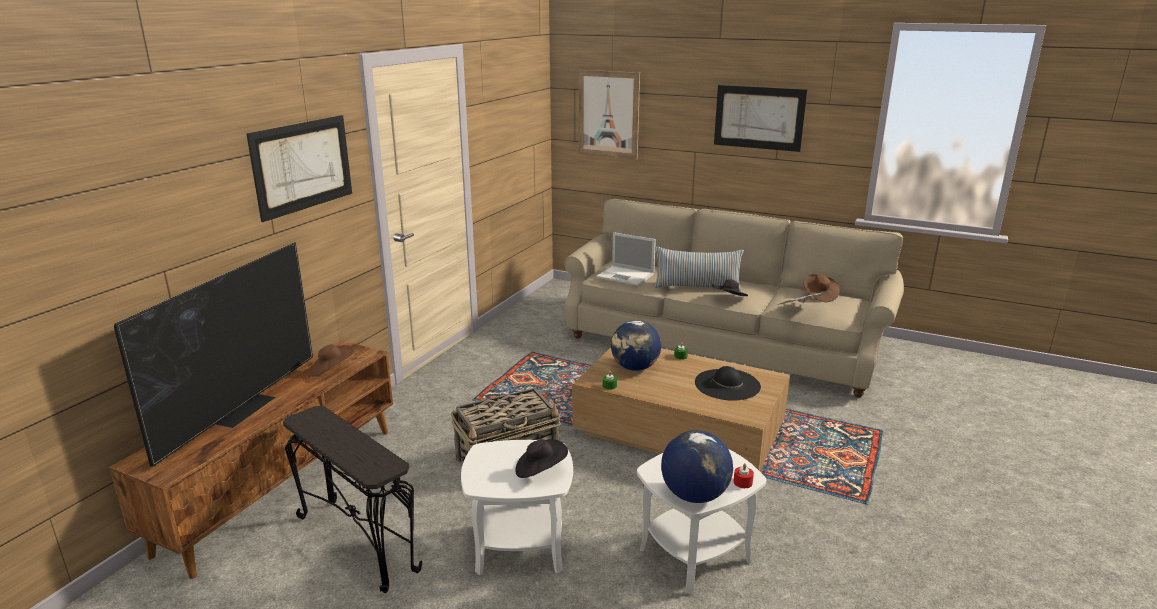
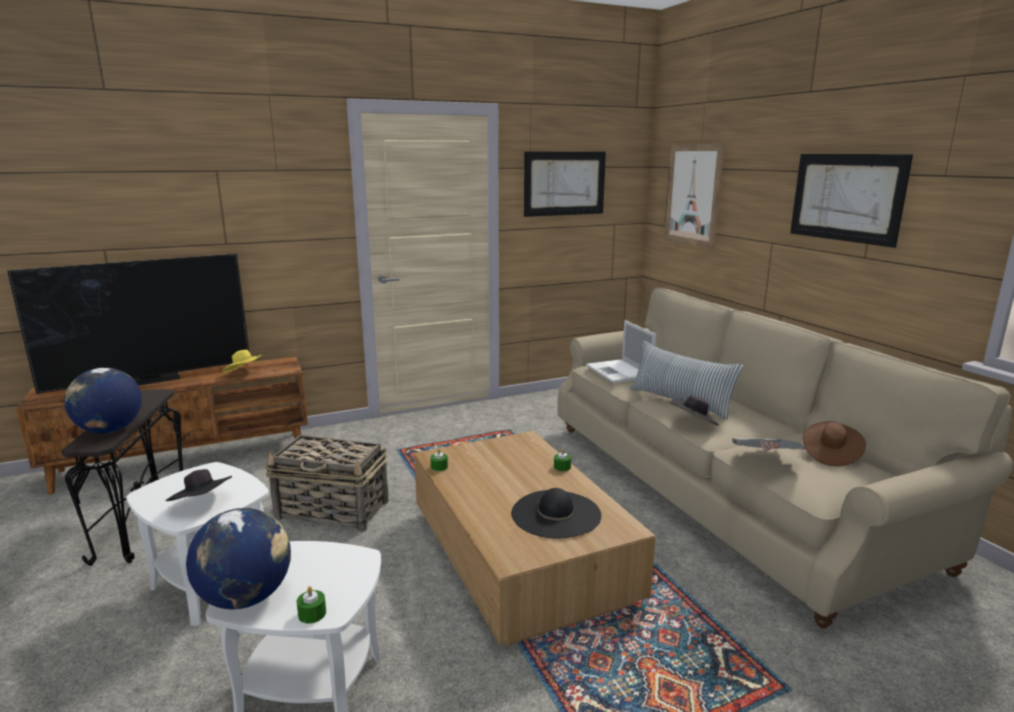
camera: 40 degrees right, 5 degrees down
picture [246,115,352,222] -> picture moved to [524,152,606,217]
brown hat [310,344,353,376] -> yellow hat [222,350,261,373]
globe [611,320,661,371] -> globe moved to [64,368,142,433]
red candle [733,463,754,488] -> green candle [296,586,326,623]

